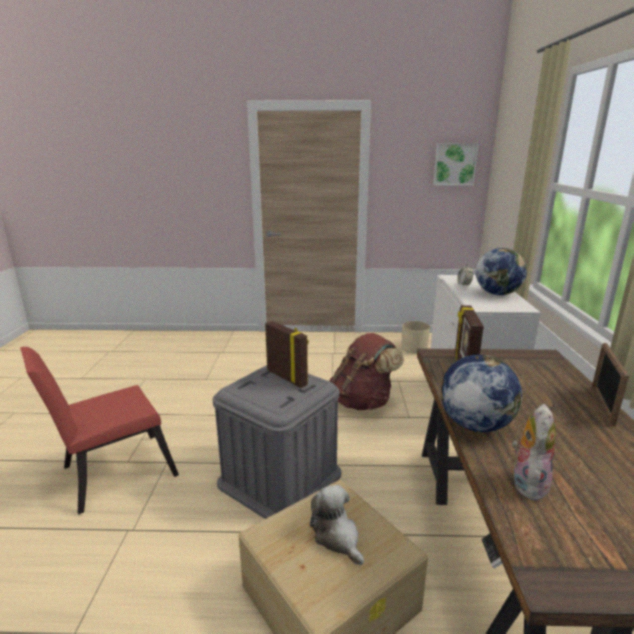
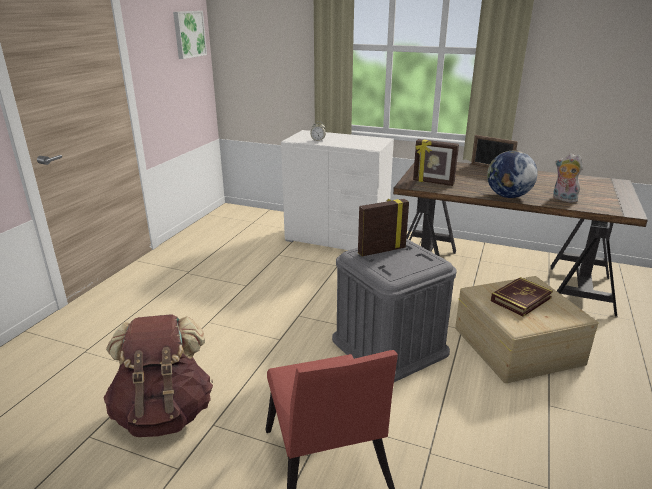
camera: 70 degrees left, 5 degrees up
plush toy [310,485,364,565] -> book [491,277,553,317]
brown backpack [330,333,404,410] -> brown backpack moved to [103,314,213,437]
beige planter [401,321,430,354] -> none
globe [476,248,527,295] -> none

